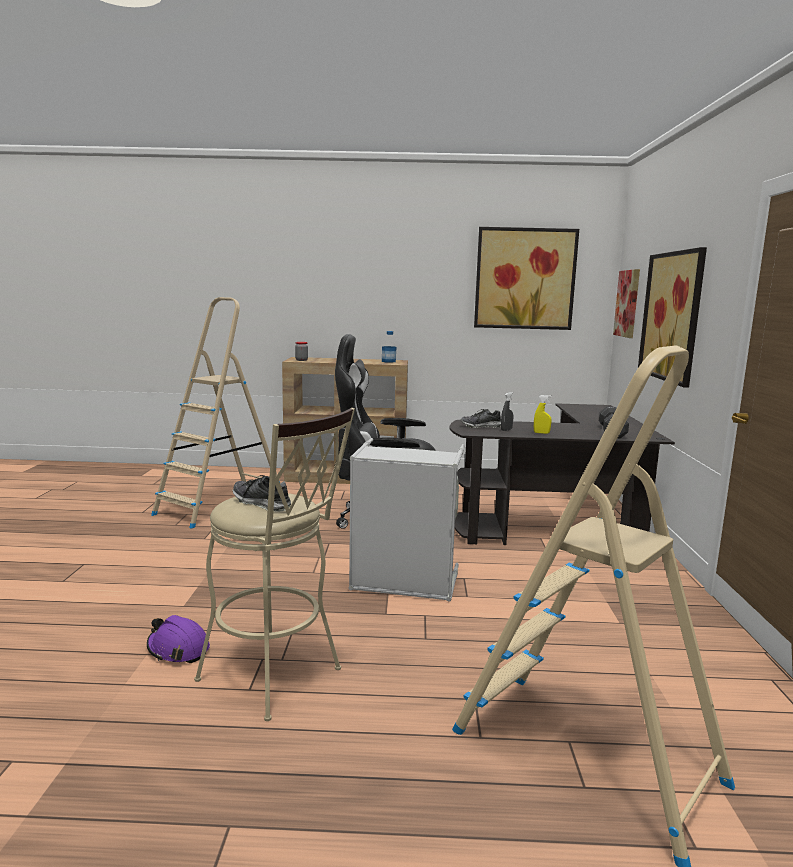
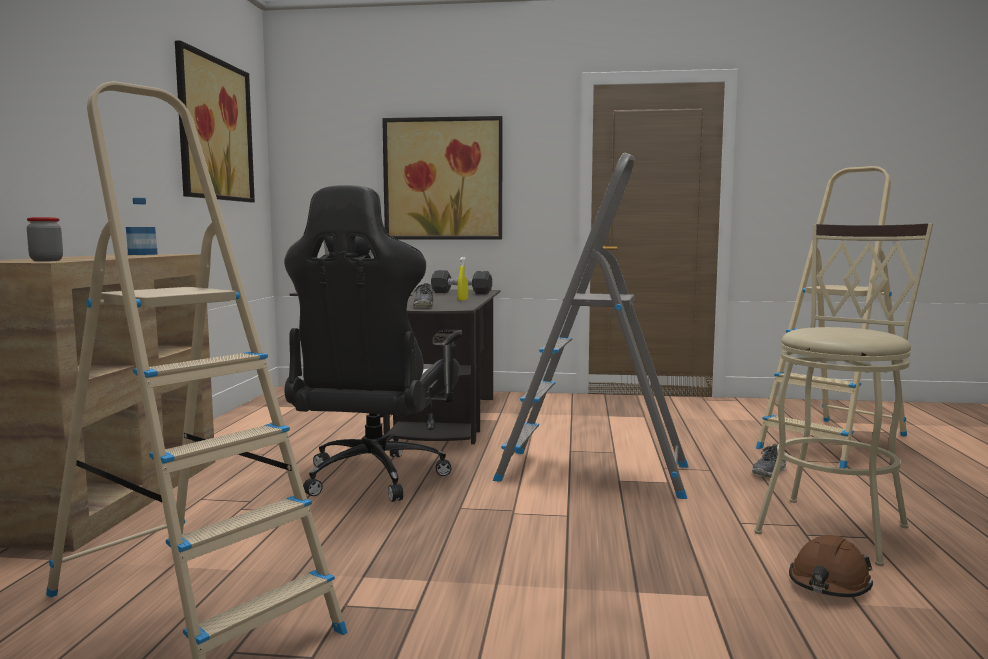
camera: 85 degrees left, 5 degrees down
purple hard hat [147,615,210,663] -> brown hard hat [789,535,873,597]
shoe [232,475,291,512] -> shoe moved to [752,444,787,478]
grey laundry basket [349,438,465,602] -> grey step ladder [493,153,689,499]
grey spray bottle [501,392,513,431] -> none
picture [613,269,640,338] -> none

